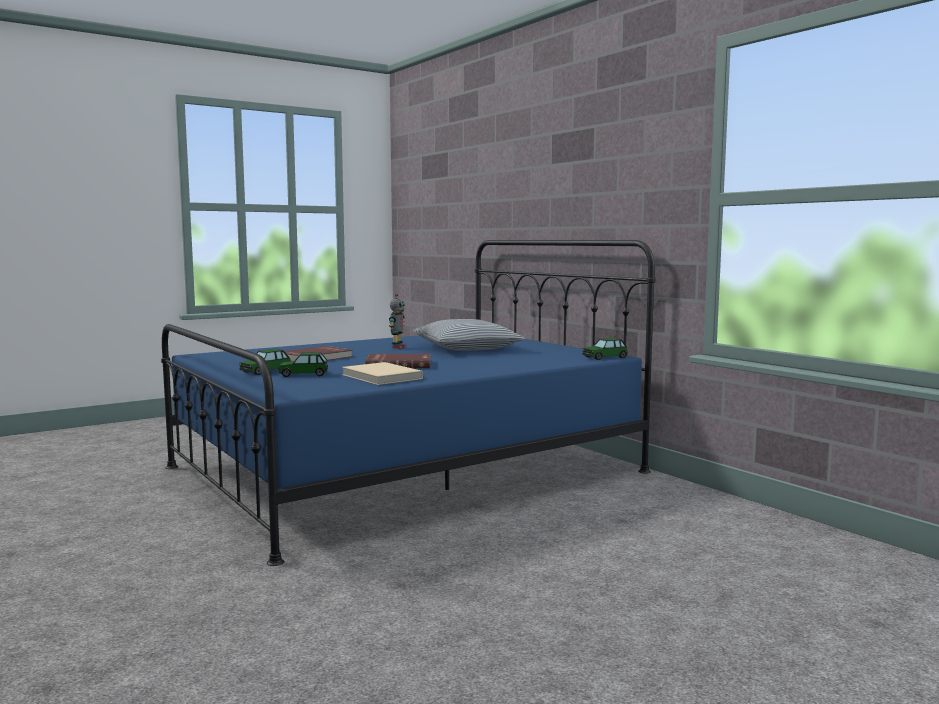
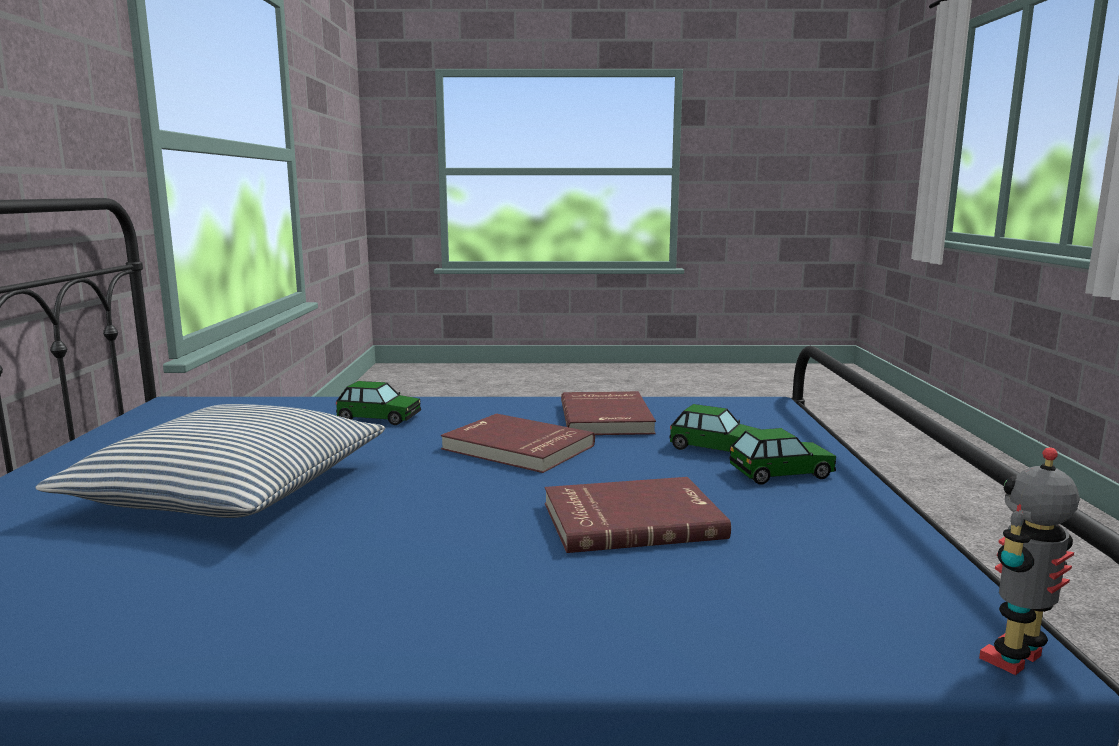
camera: 145 degrees left, 5 degrees up
beige book [342,362,423,385] -> red book [561,391,656,435]
toy robot [389,294,406,349] -> toy robot moved to [979,447,1080,675]
toy car [582,338,628,360] -> toy car moved to [336,381,421,425]

